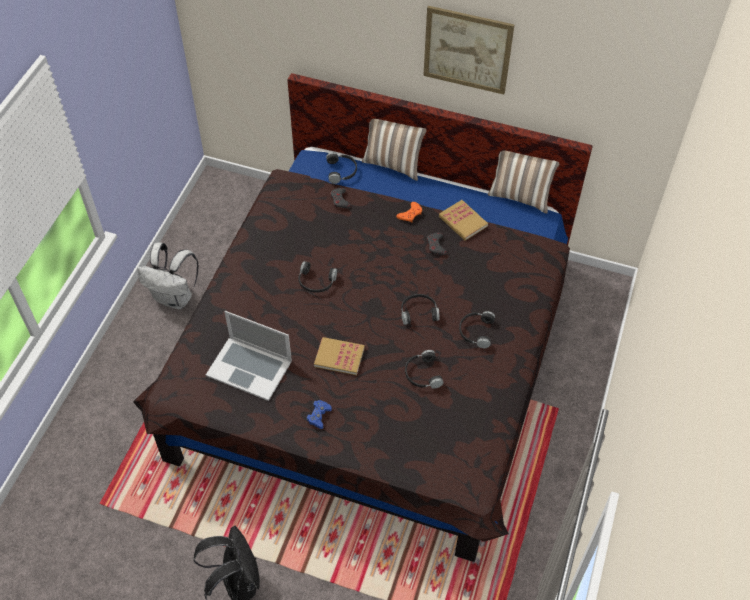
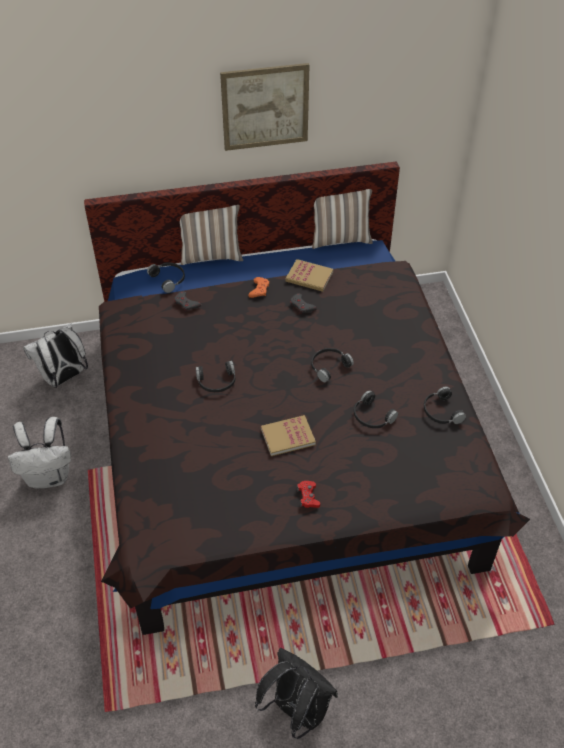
camera: 30 degrees left, 5 degrees down
laptop [206,311,292,401] -> none
blue game controller [307,400,332,429] -> red game controller [297,481,320,508]
black headphones [459,311,495,348] -> black headphones moved to [424,386,466,424]
none -> white backpack [23,323,88,388]

